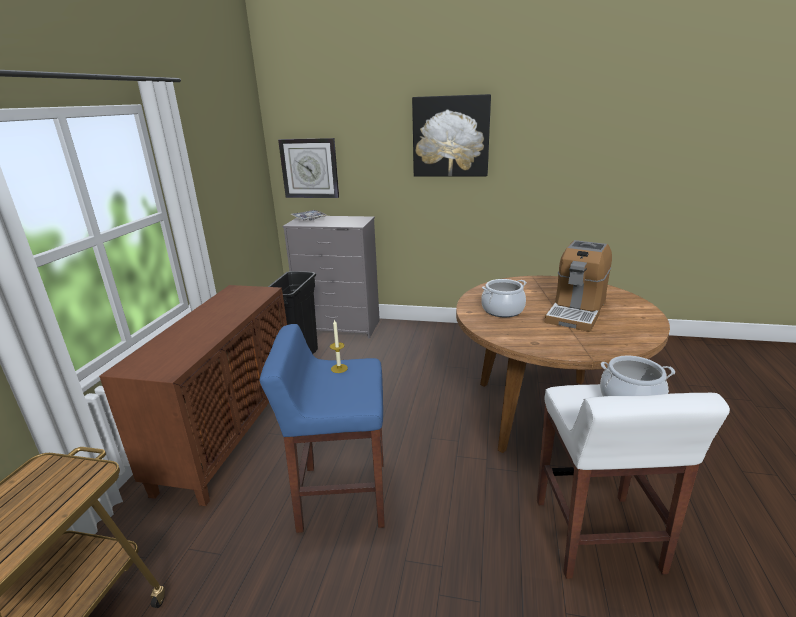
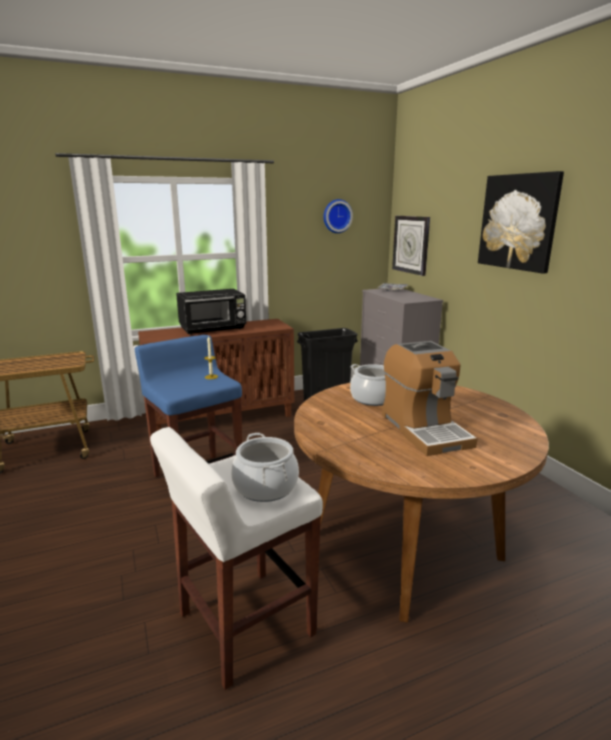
camera: 55 degrees right, 5 degrees down
coffee machine [545,240,612,332] -> coffee machine turned 105 degrees counterclockwise [382,341,477,456]
none -> black microwave [176,289,246,335]
none -> wall clock [323,199,353,233]

